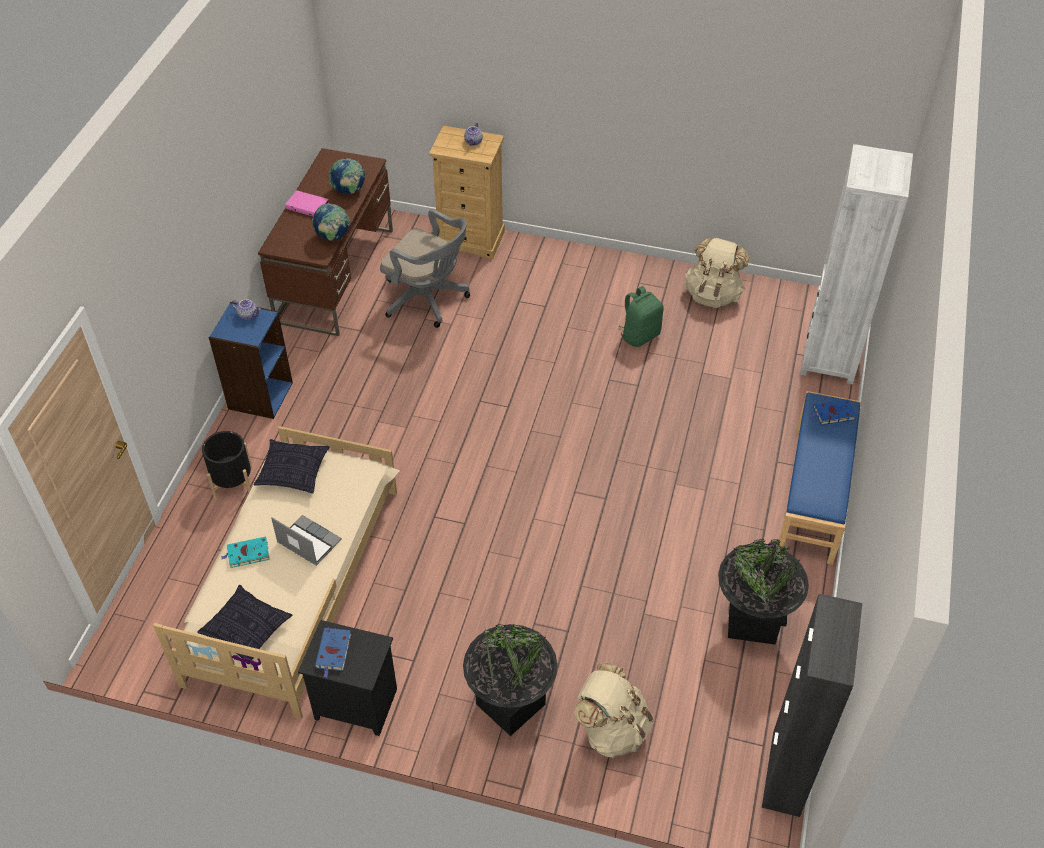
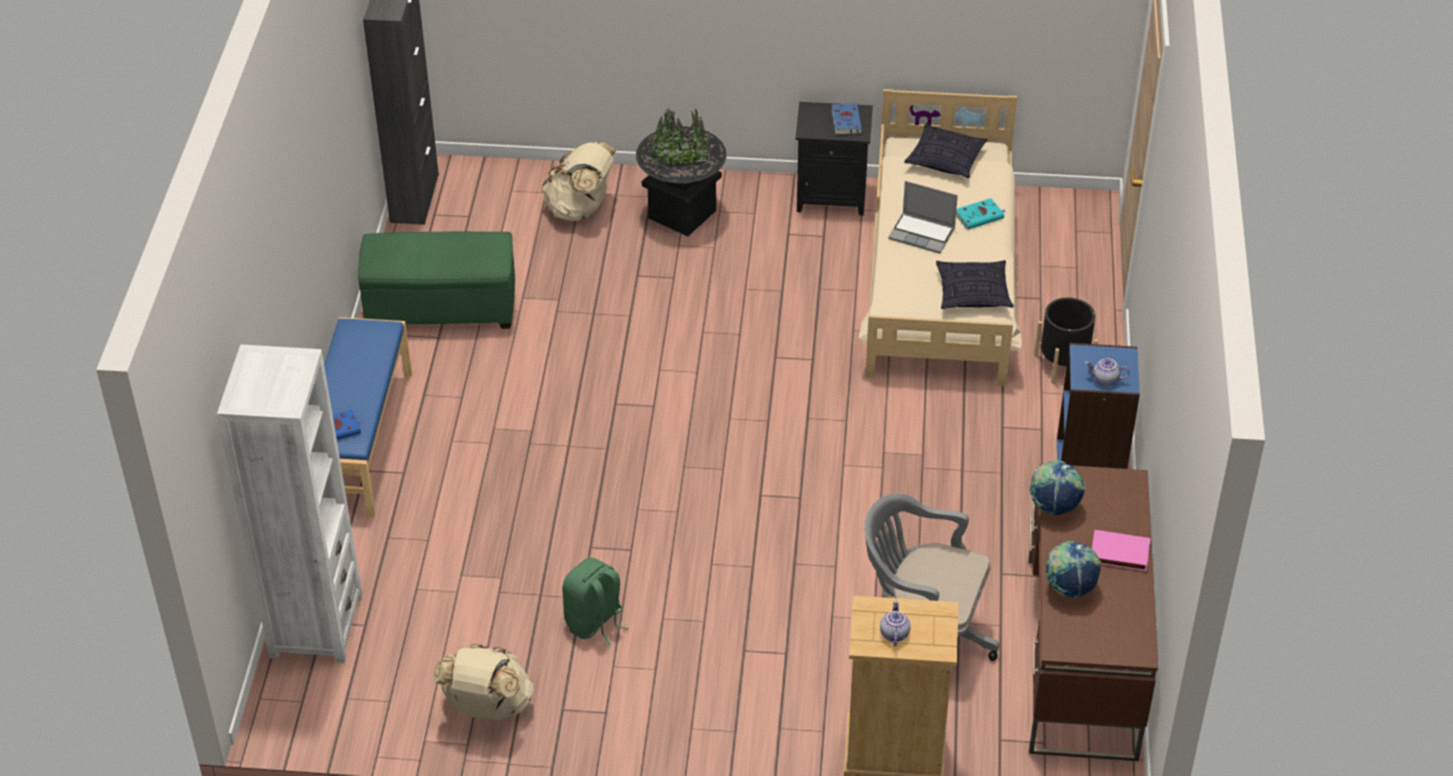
camera: 170 degrees right, 5 degrees down
black planter [718,539,809,645] -> green ottoman [358,231,515,329]

